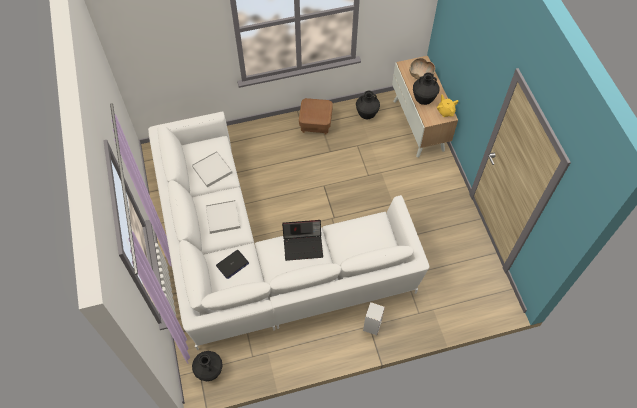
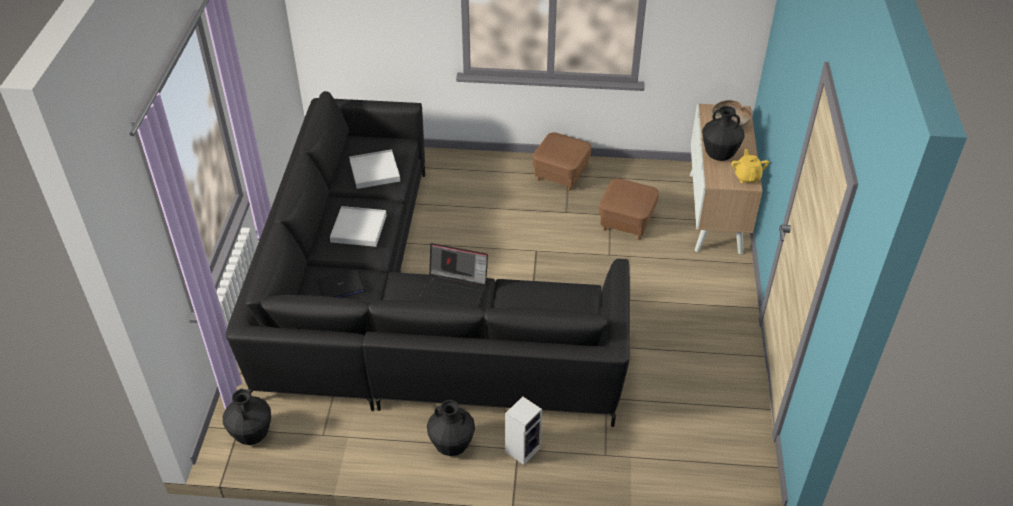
camera: 20 degrees right, 15 degrees down
white sofa [148,111,429,350] -> black sofa [226,91,630,427]
black vase [356,91,380,119] -> black vase moved to [427,400,475,456]
none -> brown ottoman [599,178,659,240]

